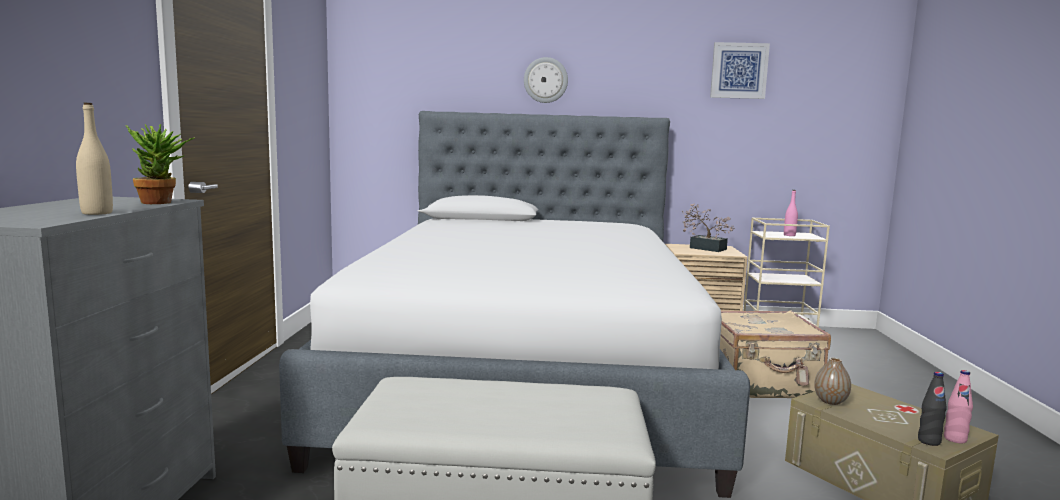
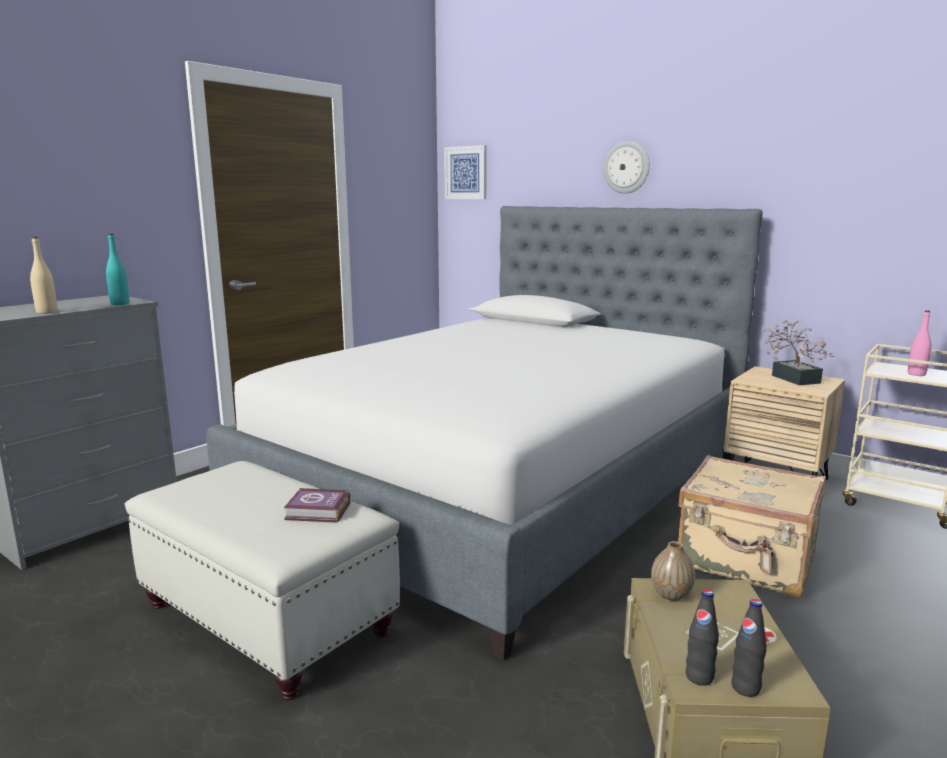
camera: 35 degrees right, 5 degrees up
potted plant [125,124,195,204] -> turquoise bottle [106,234,129,305]
picture [710,42,770,99] -> picture moved to [444,145,487,199]
pink bottle [944,370,973,443] -> black bottle [731,599,767,697]
none -> book [284,488,350,523]

